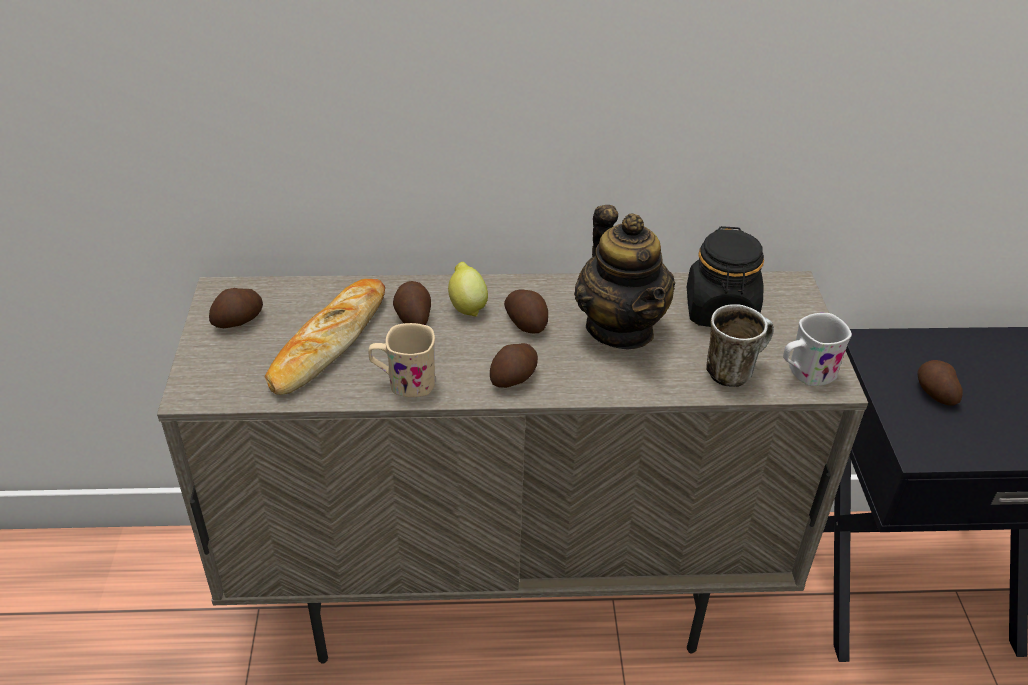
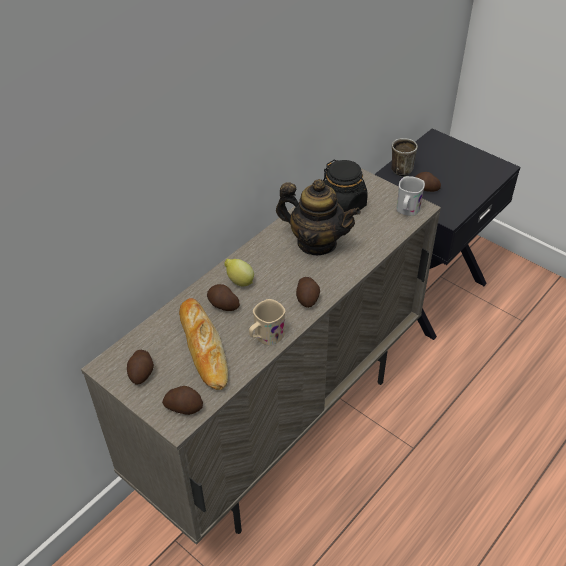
camera: 45 degrees left, 5 degrees up
potato [504,289,548,334] -> potato moved to [162,386,203,415]
mug [706,304,774,387] -> mug moved to [391,138,418,176]

